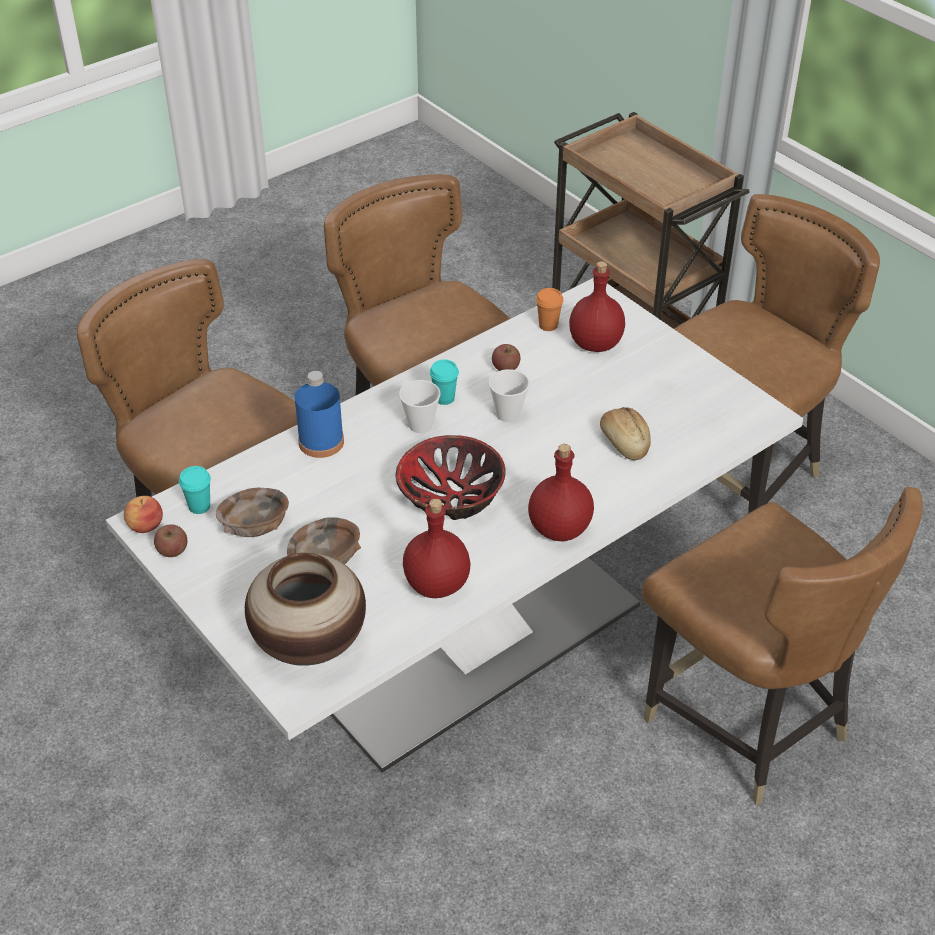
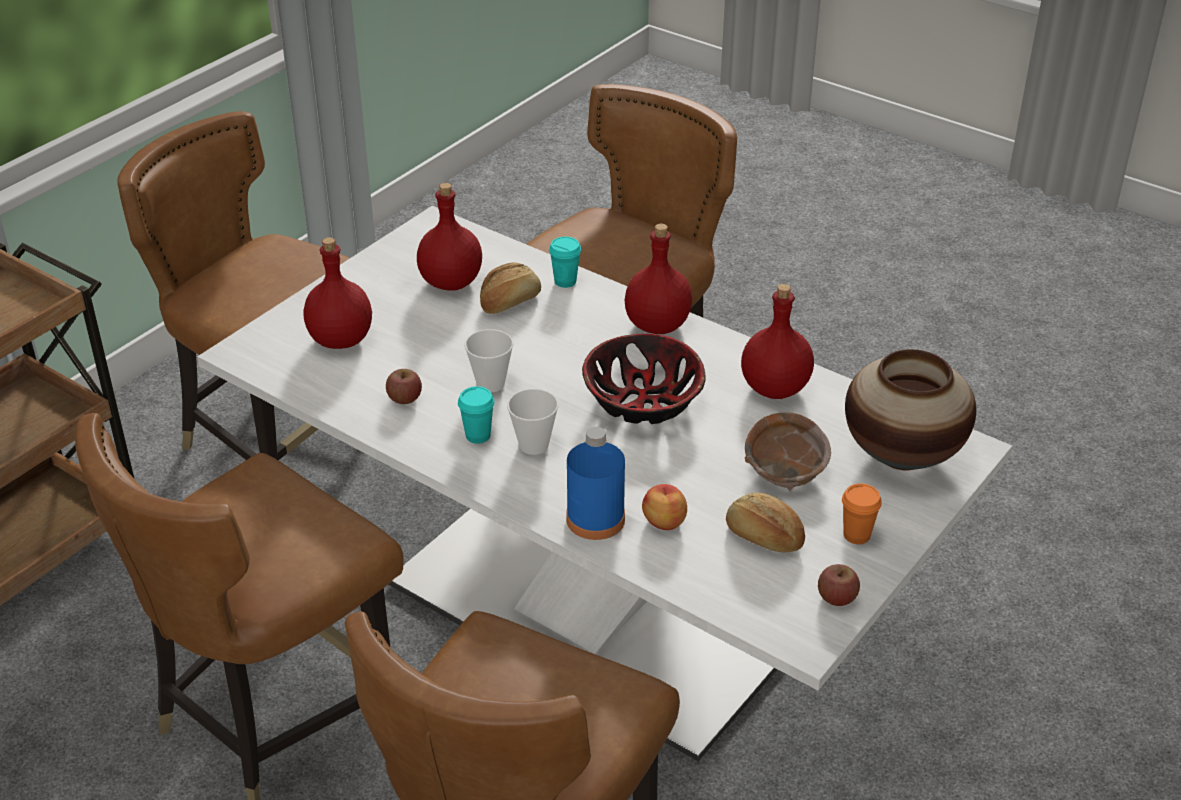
camera: 105 degrees left, 5 degrees down
apple [124,496,163,533] -> apple moved to [642,484,687,530]
turquoise cup [179,466,211,514] -> turquoise cup moved to [549,237,581,288]
brown bowl [216,488,289,537] -> bread [726,492,805,552]
orange cup [536,288,563,331] -> orange cup moved to [842,483,882,544]
none -> red bottle [417,183,482,291]

